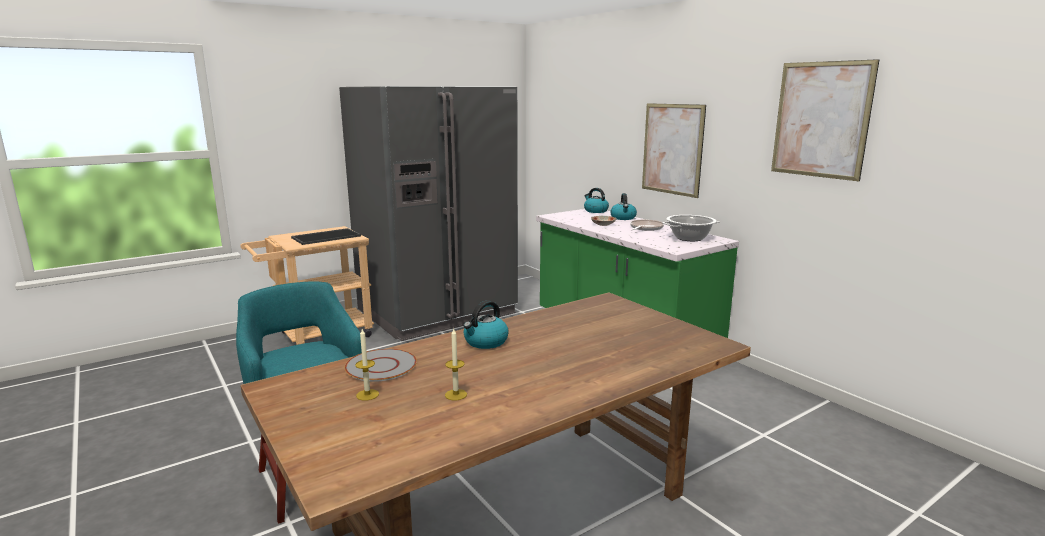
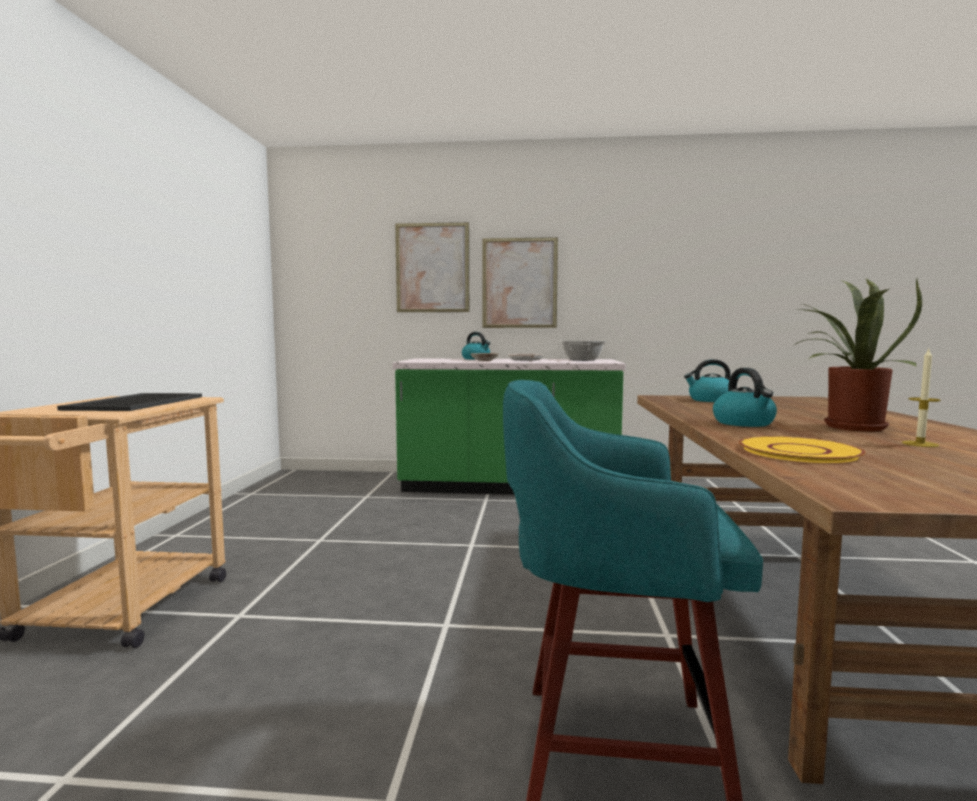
camera: 50 degrees left, 10 degrees down
grey fridge [339,86,518,341] -> none
grey plate [345,349,417,382] -> yellow plate [739,436,866,463]
candle [355,329,379,401] -> none
kettle [584,188,609,213] -> kettle moved to [684,359,731,402]
picture [771,59,879,181] -> picture moved to [395,222,469,312]
none -> potted plant [794,279,922,431]

